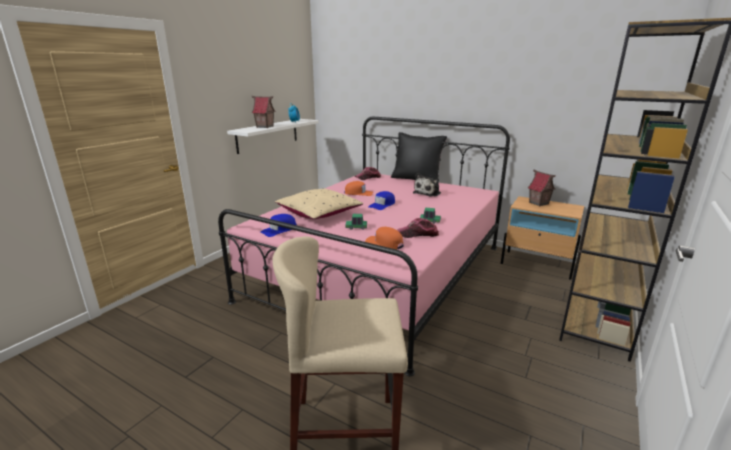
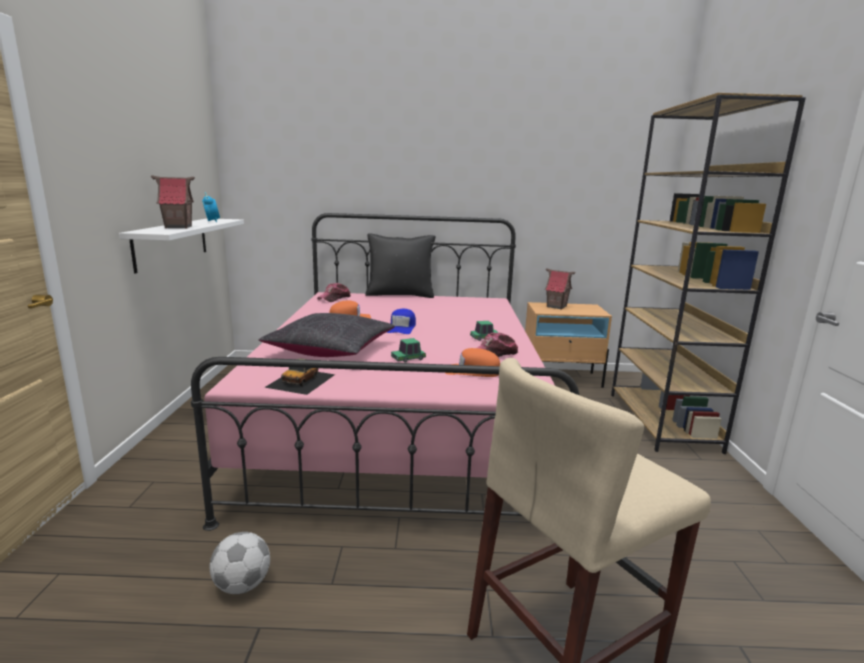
camera: 30 degrees left, 5 degrees down
blue cap [260,214,297,237] -> toy car [264,358,335,395]
beige pillow [275,188,363,219] -> black pillow [259,313,395,357]
plush toy [413,173,441,197] -> none
none -> football [209,532,270,594]

